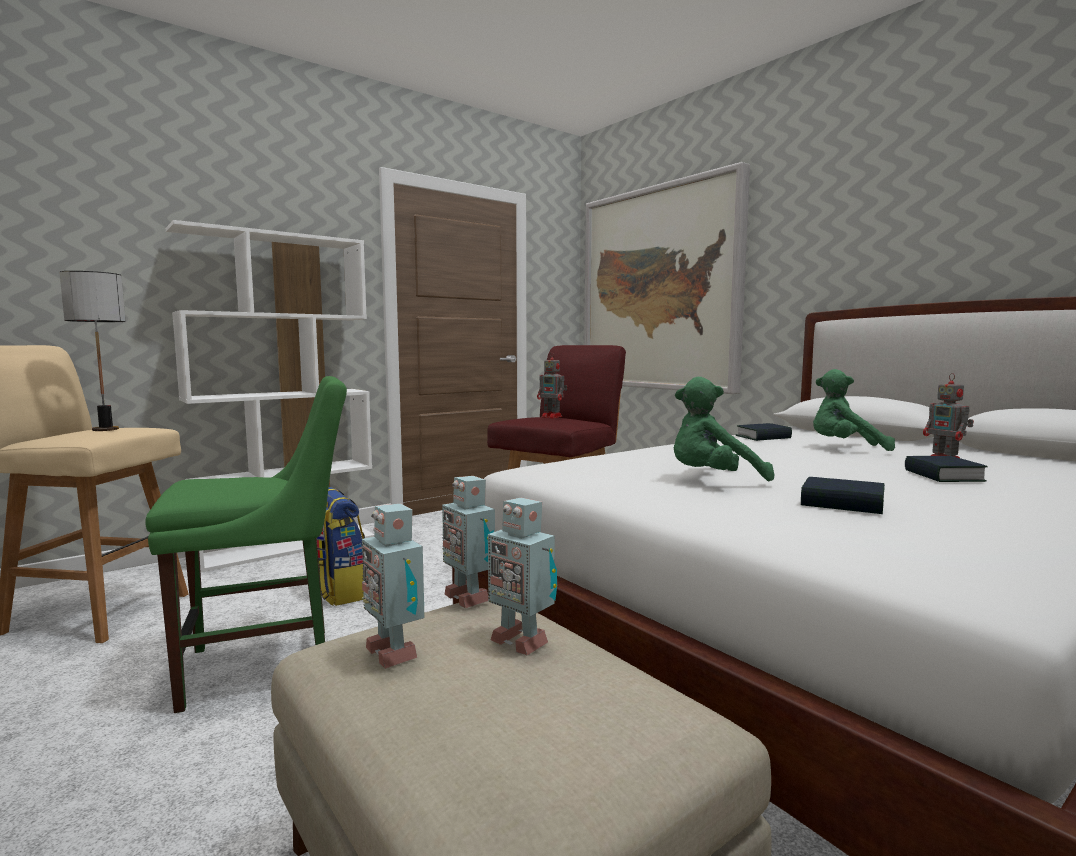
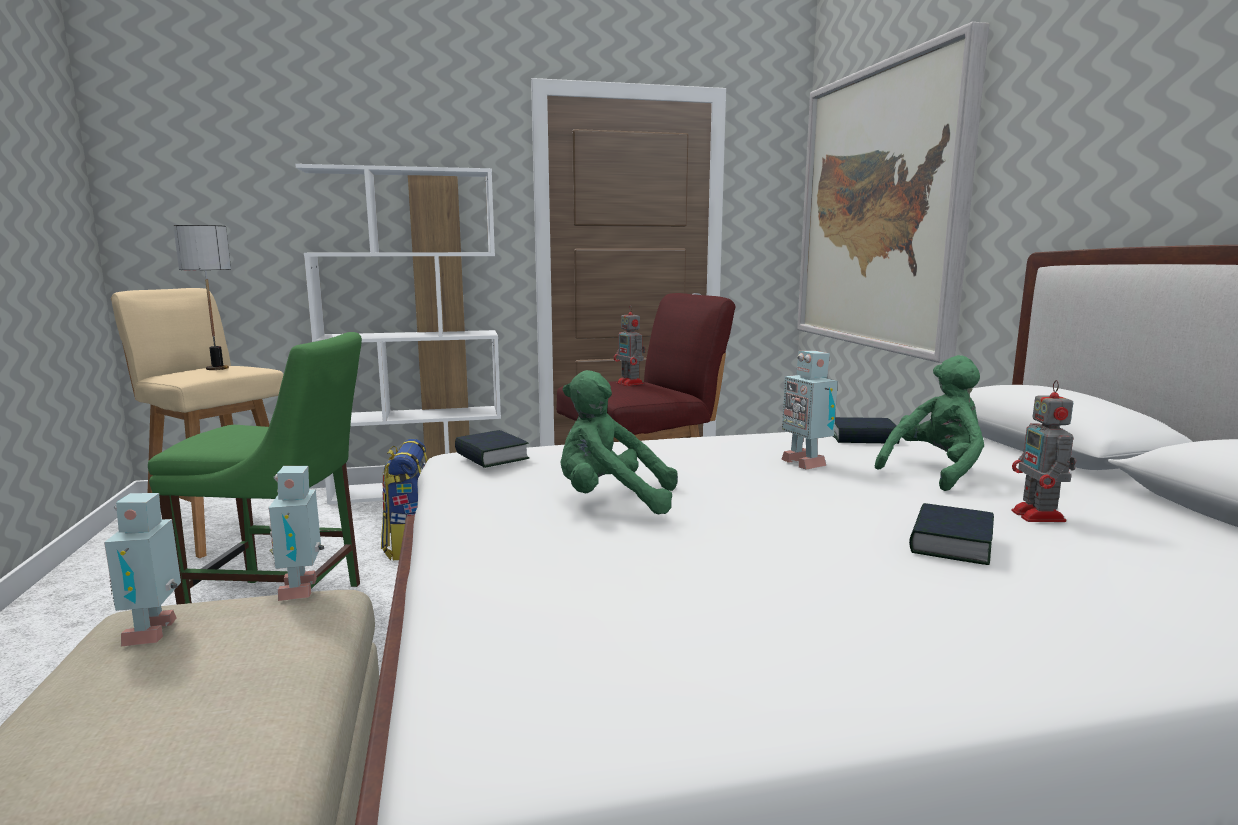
camera: 25 degrees right, 5 degrees up
toy robot [488,498,557,655] -> toy robot moved to [782,351,838,470]
book [801,477,885,514] -> book moved to [455,430,529,468]
green plush toy [813,369,895,451] -> green plush toy turned 105 degrees clockwise [875,355,984,491]

